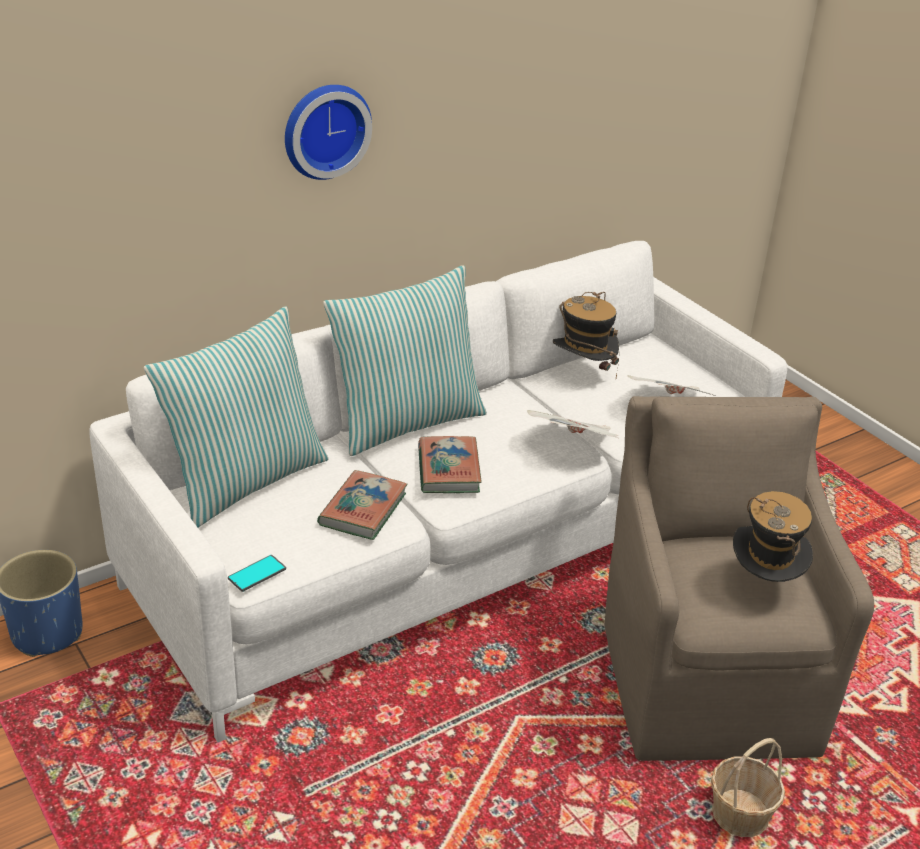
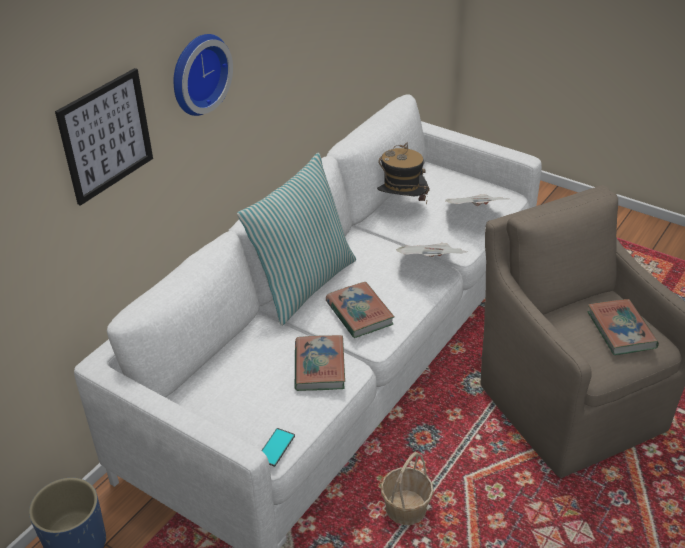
camera: 20 degrees left, 5 degrees up
pillow [144,306,329,527] -> none
basket [711,738,785,837] -> basket moved to [381,452,434,525]
hat [733,491,813,582] -> book [588,299,659,355]
none -> picture [55,68,153,206]

